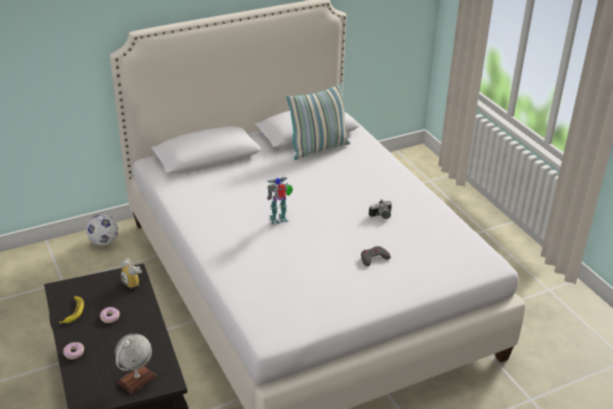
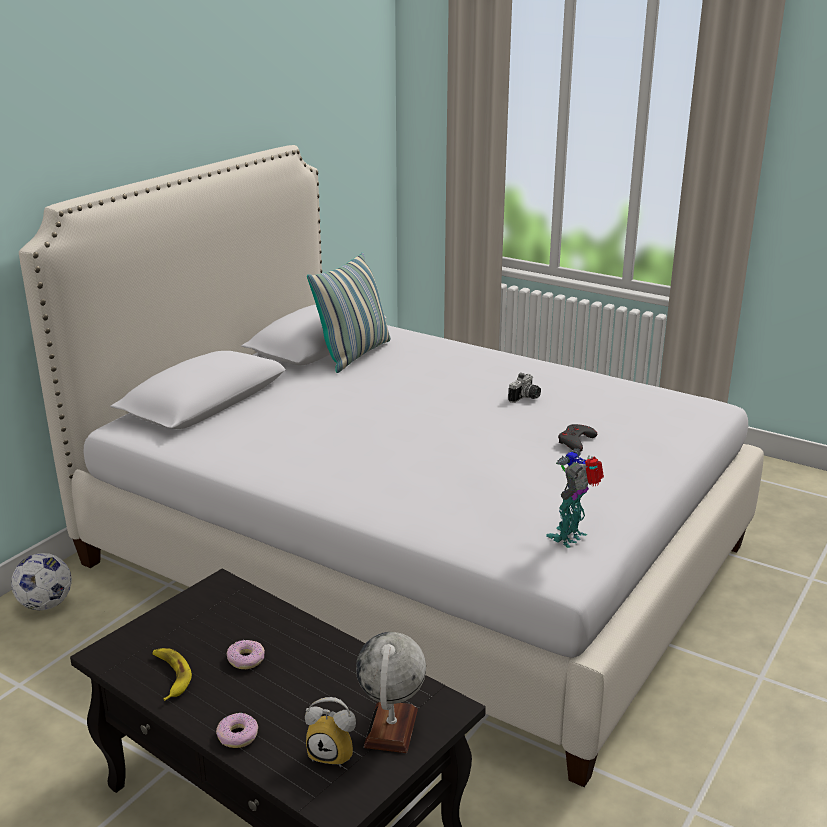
camera: 30 degrees left, 10 degrees down
alarm clock [121,258,142,288] -> alarm clock moved to [305,697,356,767]
toy robot [267,177,293,225] -> toy robot moved to [546,448,604,548]

